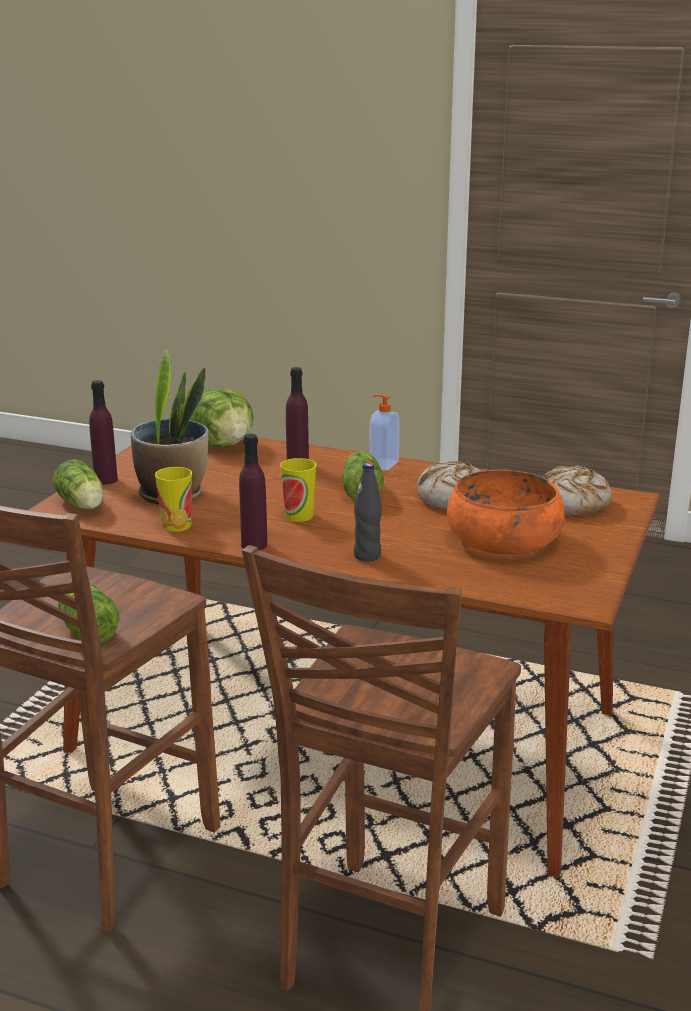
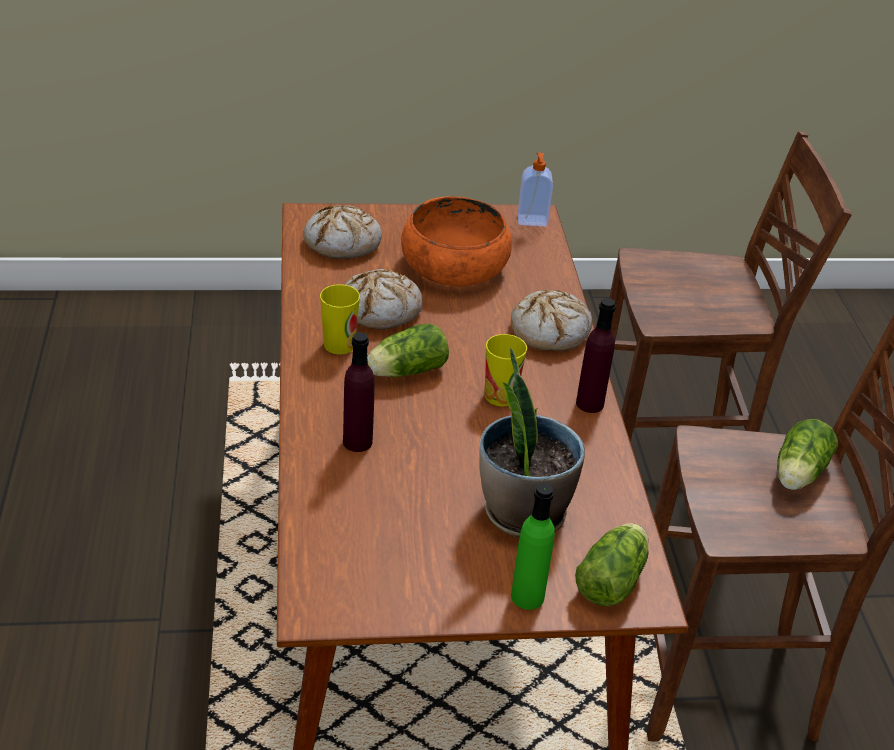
camera: 120 degrees left, 15 degrees up
purple bottle [89,380,118,485] -> green bottle [511,483,555,610]
cup [155,467,192,532] -> cup moved to [320,284,360,354]
lettuce [190,389,254,448] -> none
black bottle [354,463,382,561] -> bread [511,290,592,351]
soap dispenser [369,394,400,471] -> soap dispenser moved to [518,153,553,227]

